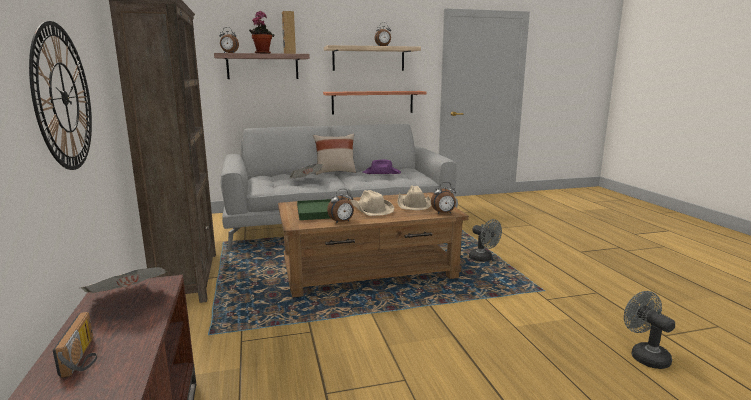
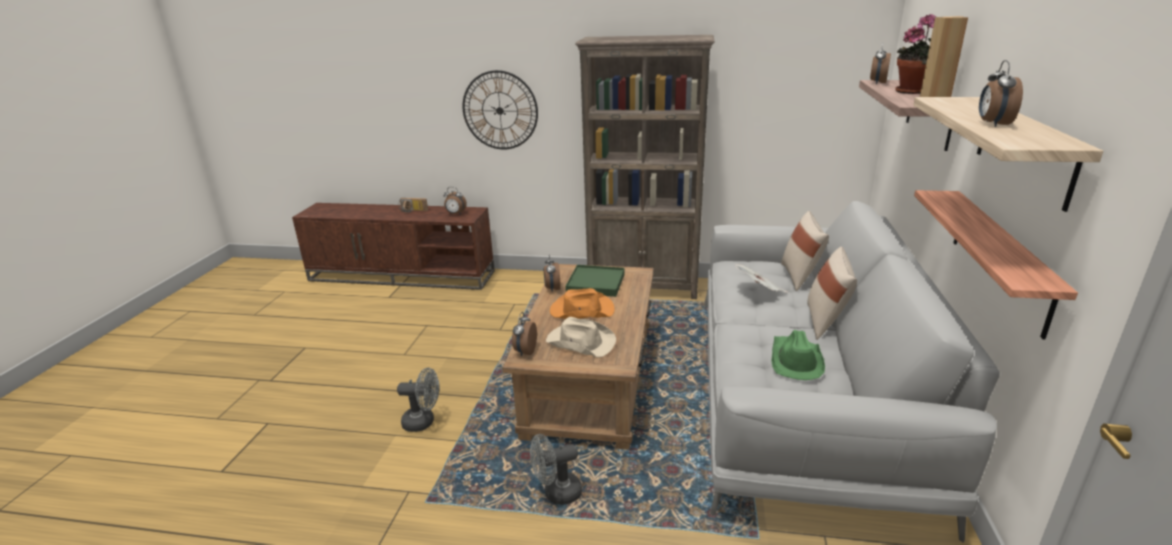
camera: 115 degrees right, 10 degrees up
newspaper [81,267,168,293] -> alarm clock [444,187,467,214]
beige hat [350,190,394,216] -> orange hat [550,288,614,319]
purple hat [363,160,401,174] -> green hat [771,330,825,380]
grey fan [624,291,675,369] -> grey fan moved to [397,368,439,432]
none -> beige pillow [781,211,829,291]

